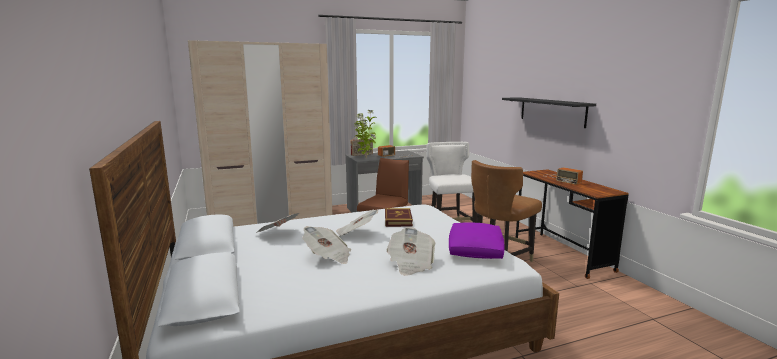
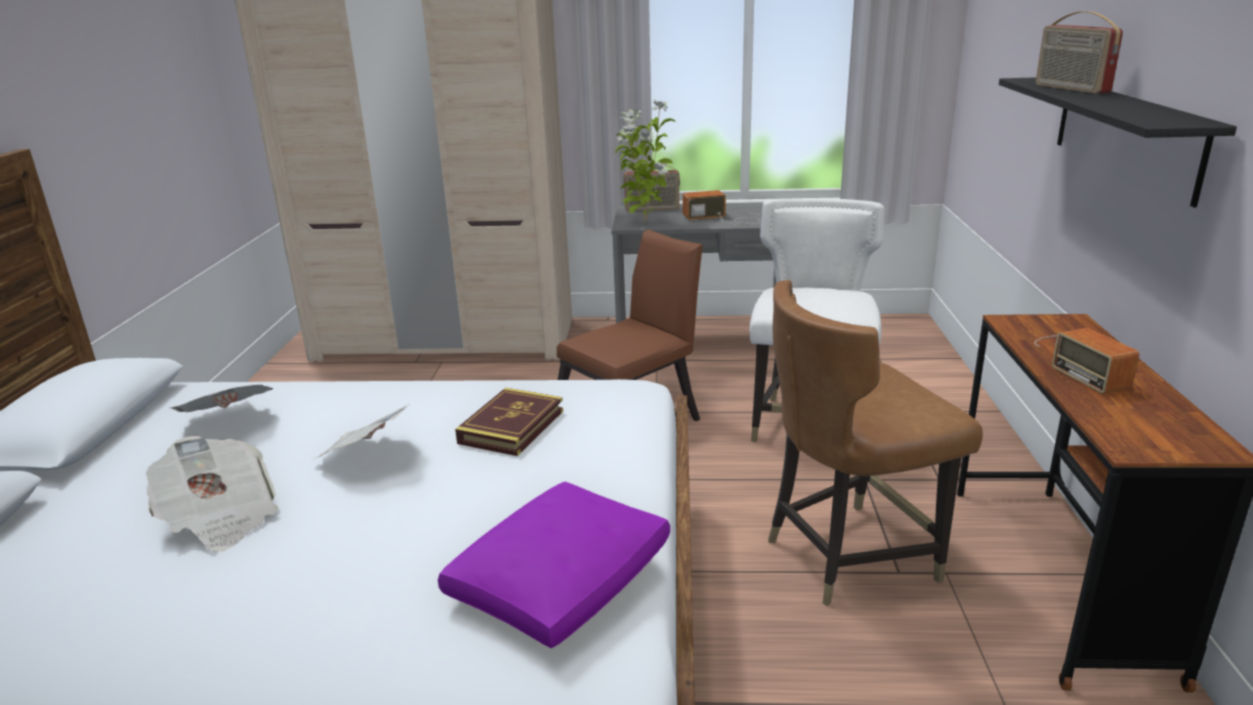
camera: 25 degrees right, 10 degrees up
newspaper [387,227,435,276] -> none
none -> radio [1036,11,1123,94]

